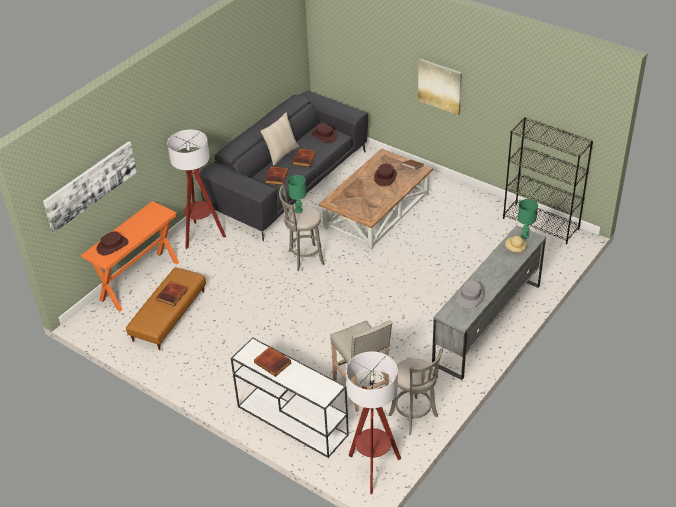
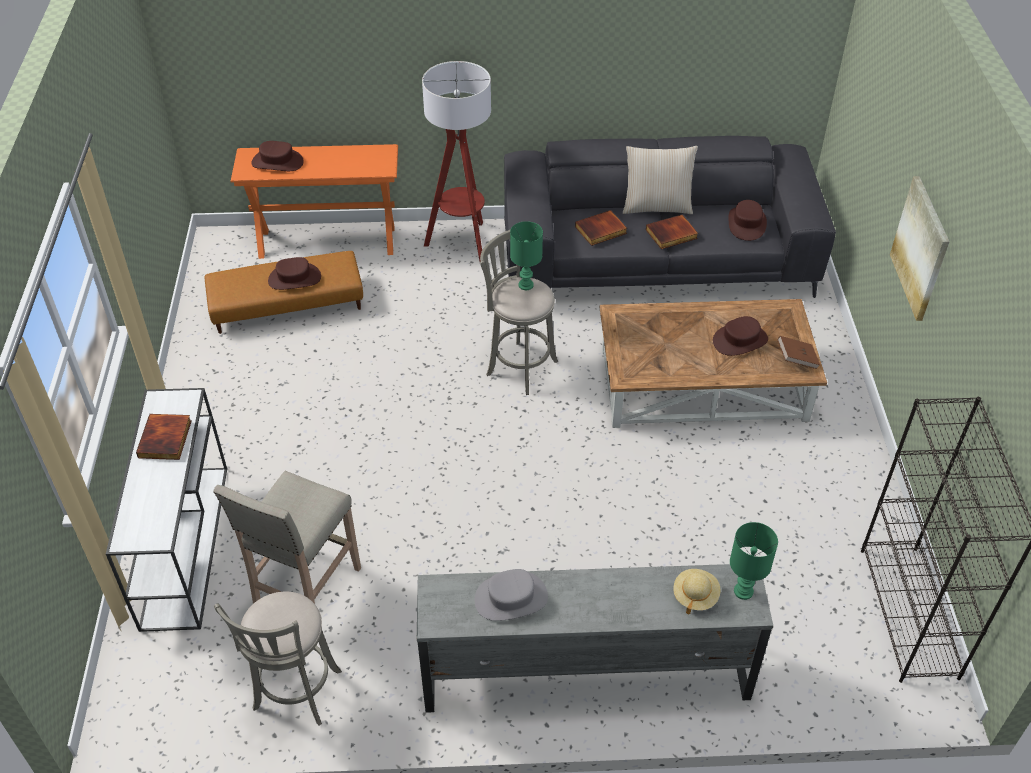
camera: 50 degrees right, 5 degrees up
picture [43,141,137,233] -> none
book [156,281,188,306] -> brown hat [268,257,321,290]
floor lamp [346,351,401,494] -> none

